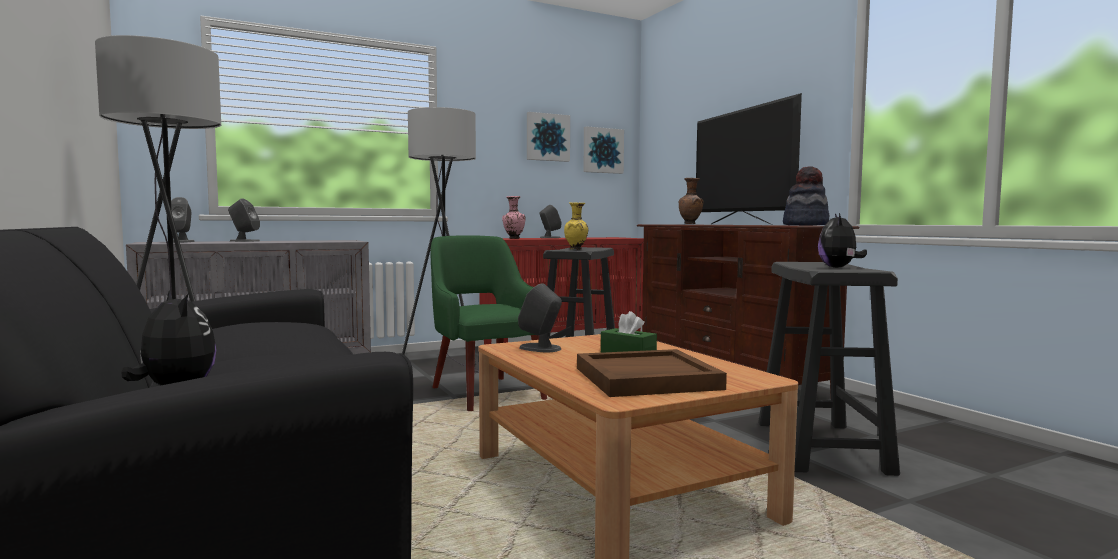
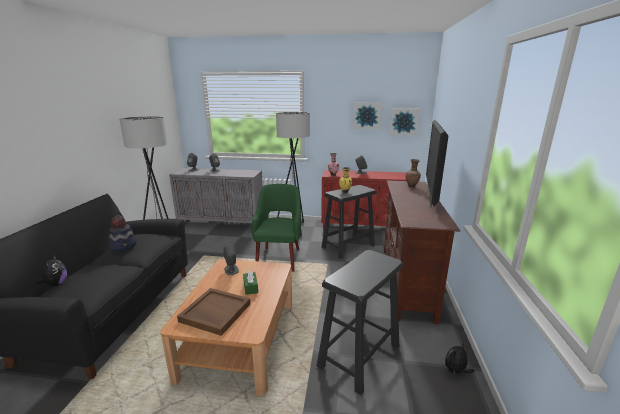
camera: 35 degrees right, 15 degrees up
hat [783,166,829,225] -> hat moved to [109,215,137,251]
plush toy [818,213,867,268] -> plush toy moved to [445,343,474,374]

